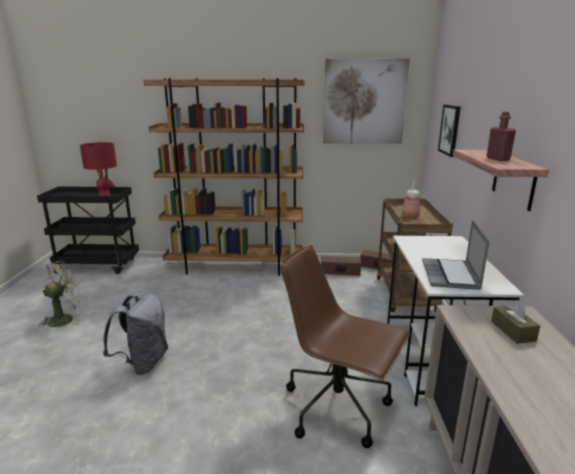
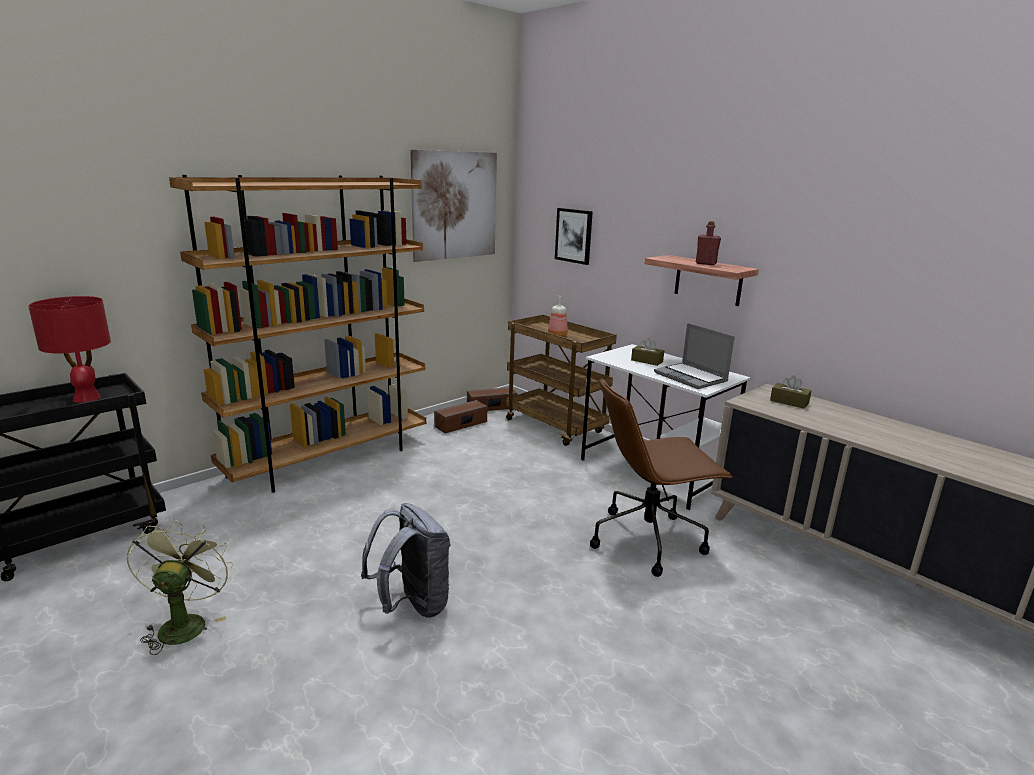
camera: 45 degrees left, 0 degrees up
none -> brown tissue box [631,338,664,366]

